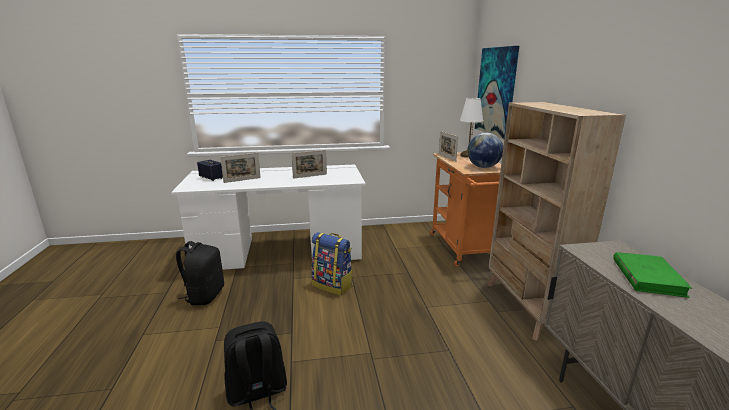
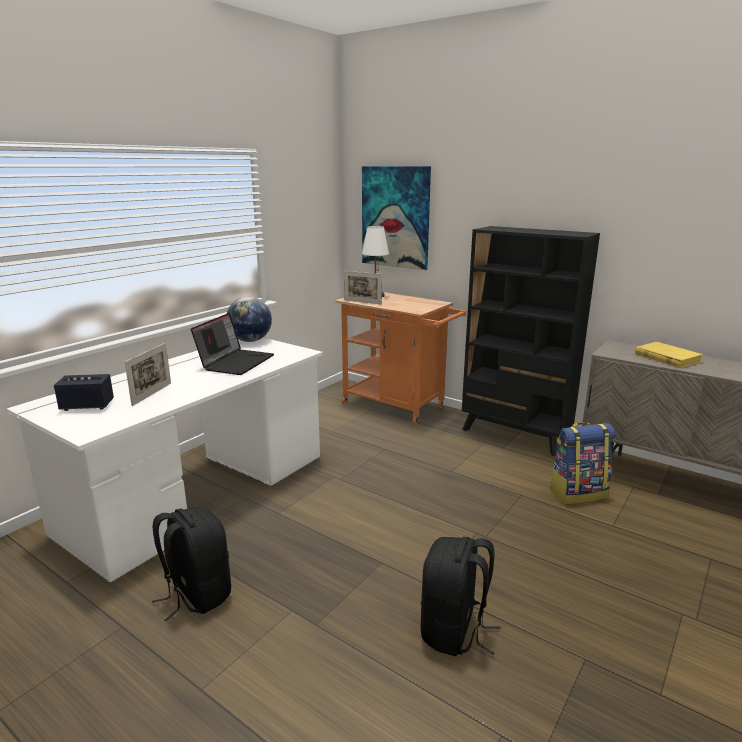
camera: 45 degrees left, 0 degrees up
picture frame [291,150,327,179] -> laptop [191,313,274,375]
backpack [311,232,353,296] -> backpack moved to [550,422,615,504]
globe [467,133,503,168] -> globe moved to [227,297,272,342]
beige bookcase [487,102,626,341] -> black bookcase [462,226,600,456]
green book [613,252,692,298] -> yellow book [635,342,704,368]

